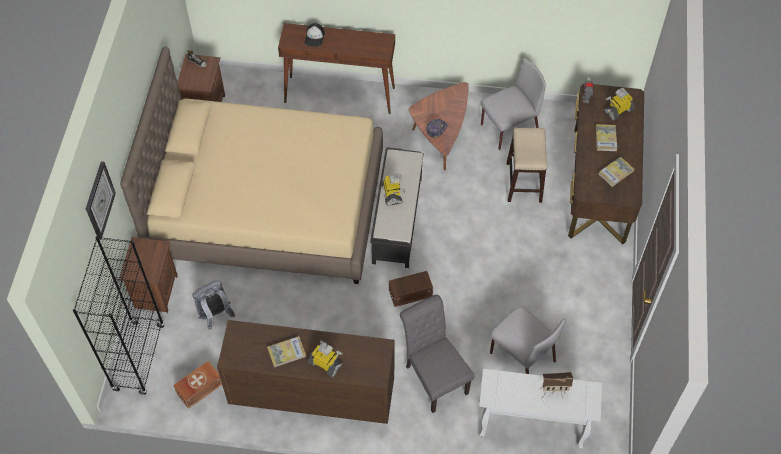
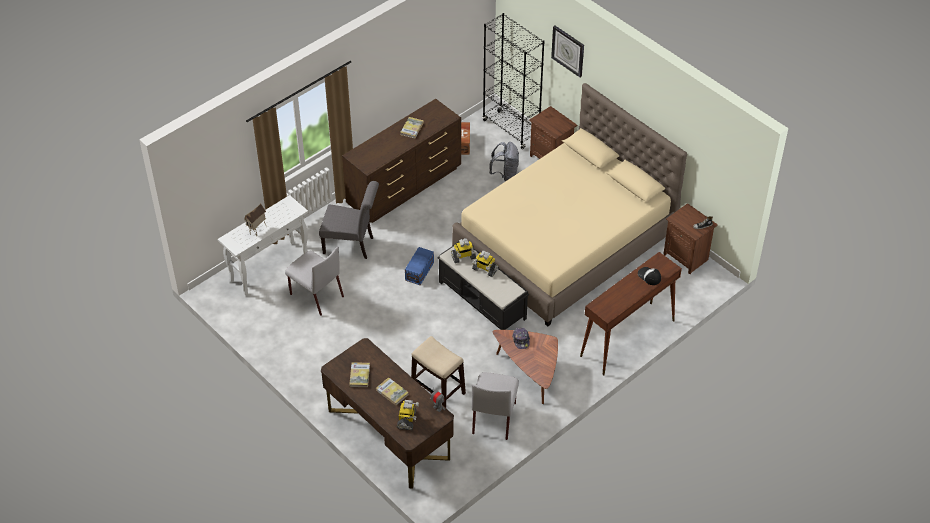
camera: 130 degrees right, 10 degrees down
toy robot [308,340,343,378] -> toy robot moved to [451,238,476,263]
brown storage box [389,271,433,307] -> blue storage box [405,247,434,285]
grey chair [490,306,566,374] -> grey chair turned 135 degrees counterclockwise [285,247,344,316]

